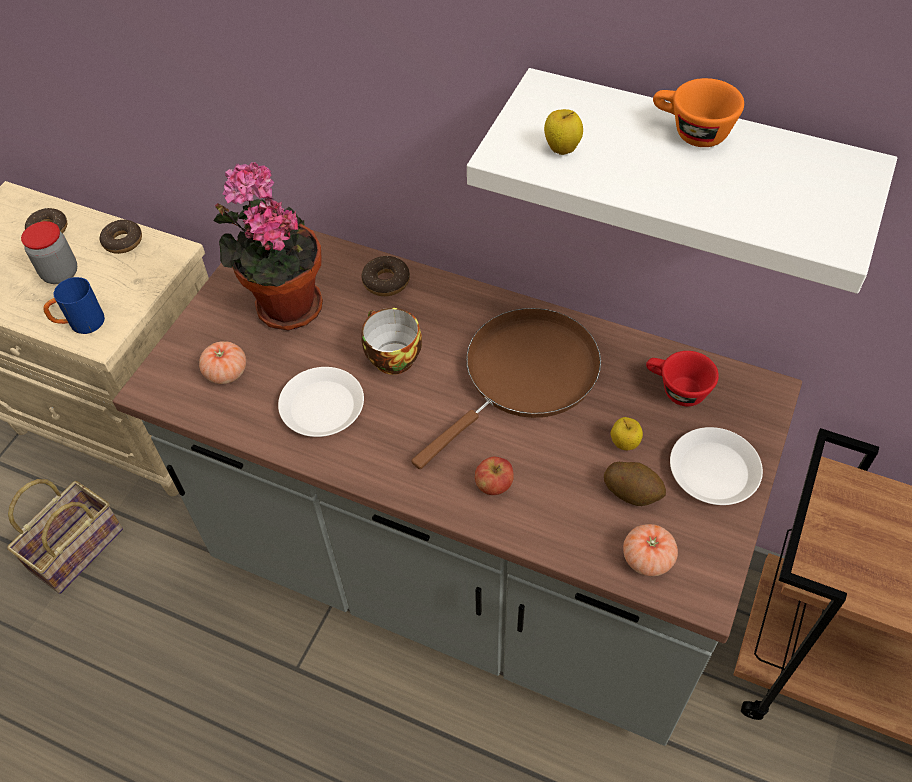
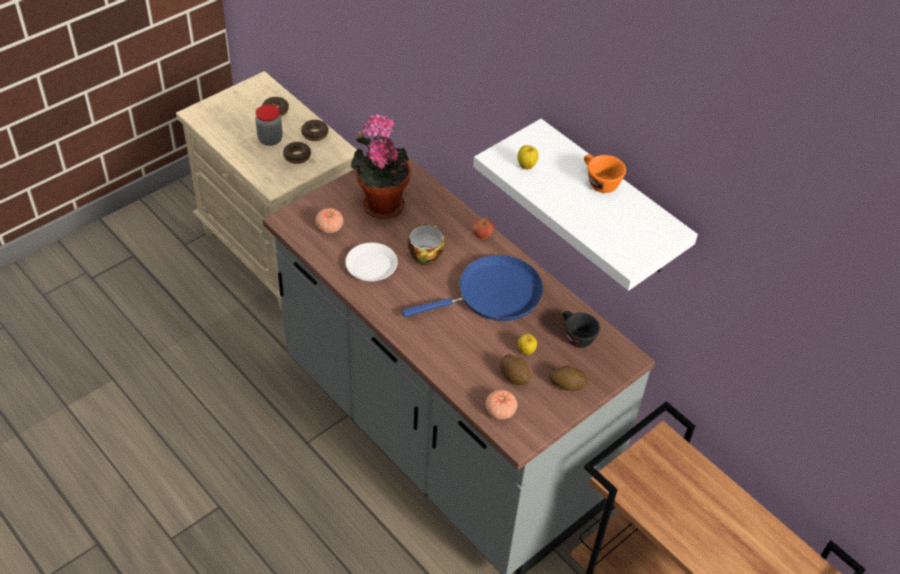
camera: 20 degrees right, 5 degrees down
basket [7,479,123,594] -> none
blue mug [43,277,105,334] -> none
donut [361,256,410,296] -> donut moved to [283,142,311,164]
brown frying pan [412,308,601,469] -> blue frying pan [402,255,543,321]
apple [475,457,514,495] -> apple moved to [472,218,494,239]
red cup [646,351,719,406] -> black cup [563,311,600,348]
white plate [670,427,763,505] -> potato [549,365,588,391]

